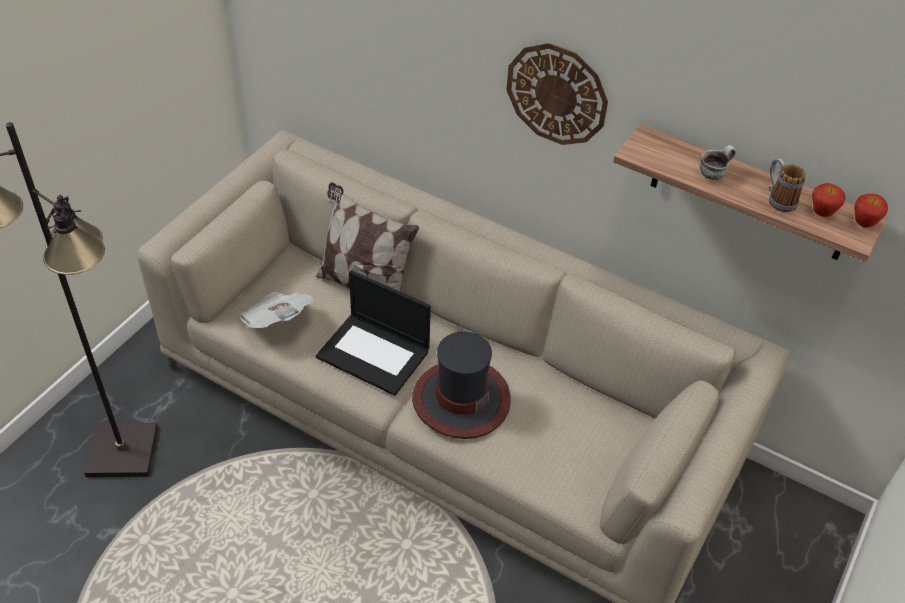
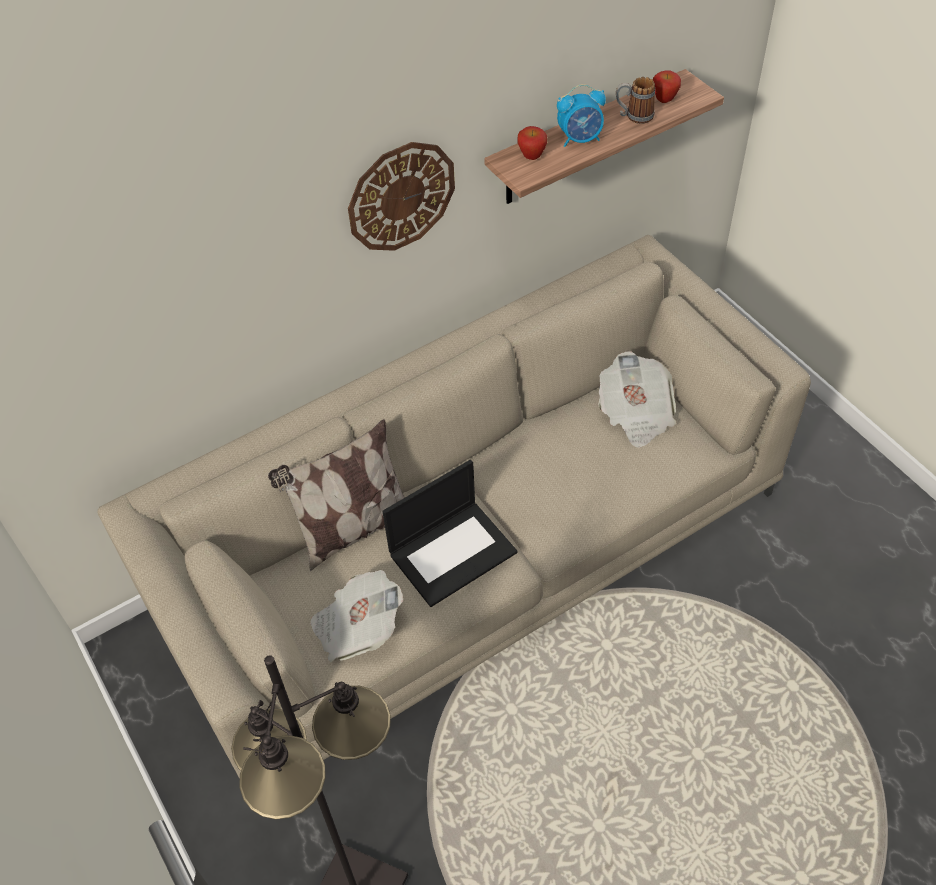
camera: 60 degrees left, 5 degrees up
hat [412,331,511,439] -> none
mug [700,145,736,180] -> alarm clock [557,84,606,147]
apple [854,194,888,228] -> apple moved to [518,126,547,160]
none -> newspaper [598,351,676,448]

